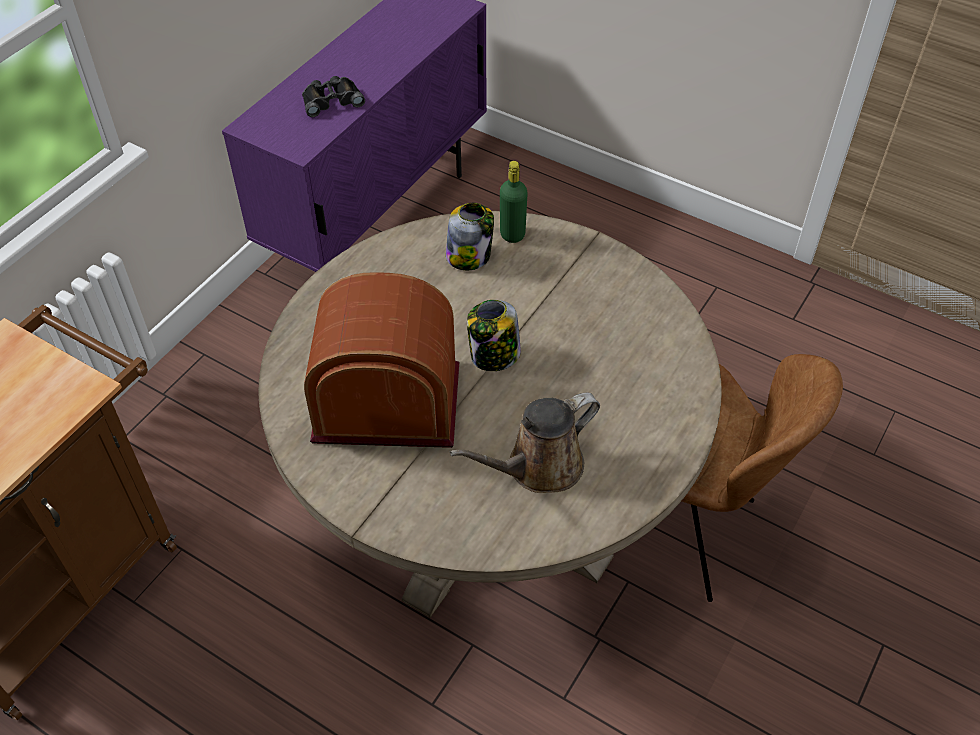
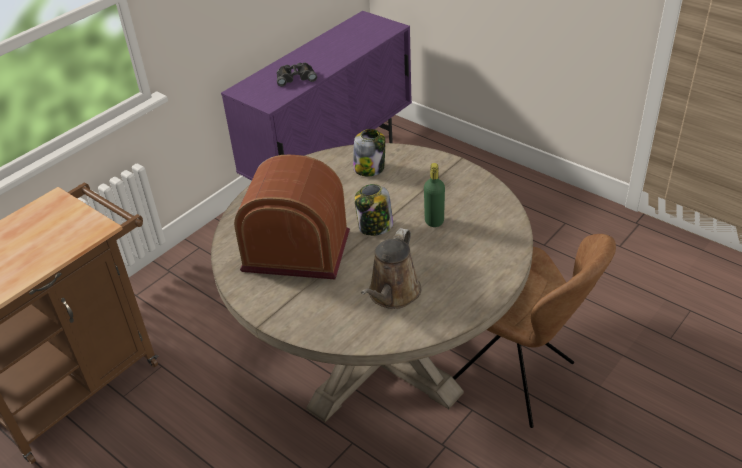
camera: 10 degrees right, 10 degrees down
brown watering can [449,393,600,493] -> brown watering can turned 45 degrees counterclockwise [361,228,421,309]
green bottle [500,161,528,243] -> green bottle moved to [424,163,445,227]

